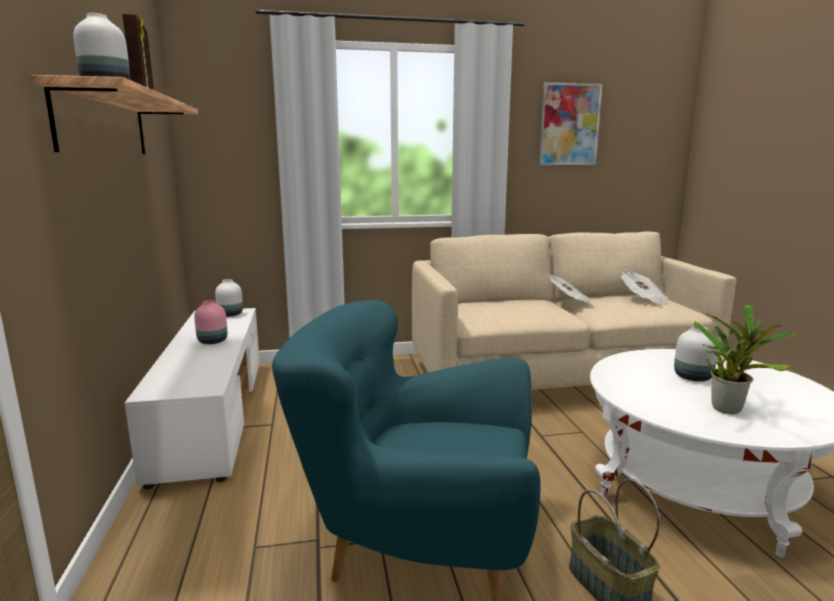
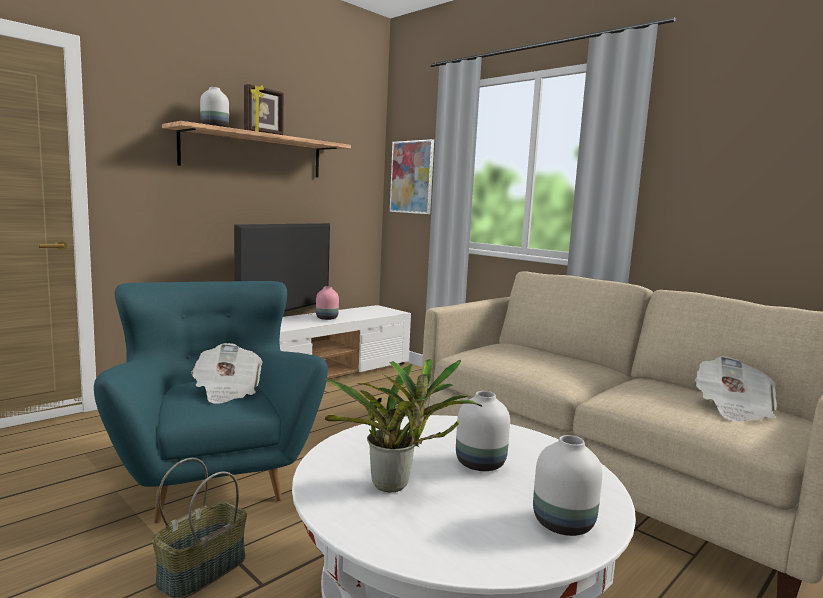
camera: 55 degrees right, 5 degrees down
white vase [215,279,243,317] -> white vase moved to [533,435,602,536]
picture [539,82,602,165] -> picture moved to [390,139,434,214]
newspaper [545,273,594,306] -> newspaper moved to [191,343,262,404]
none -> television [234,223,330,315]

